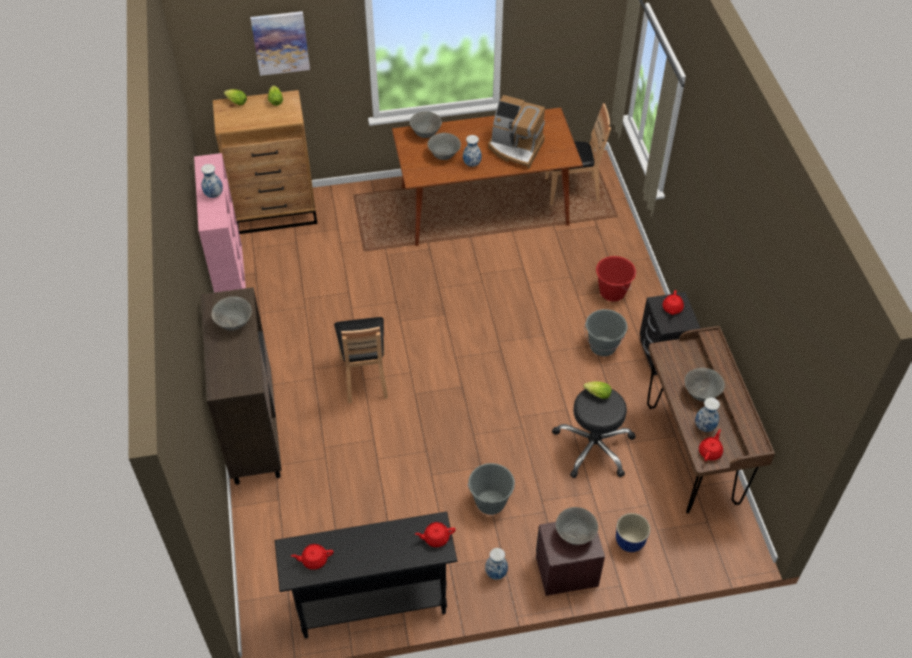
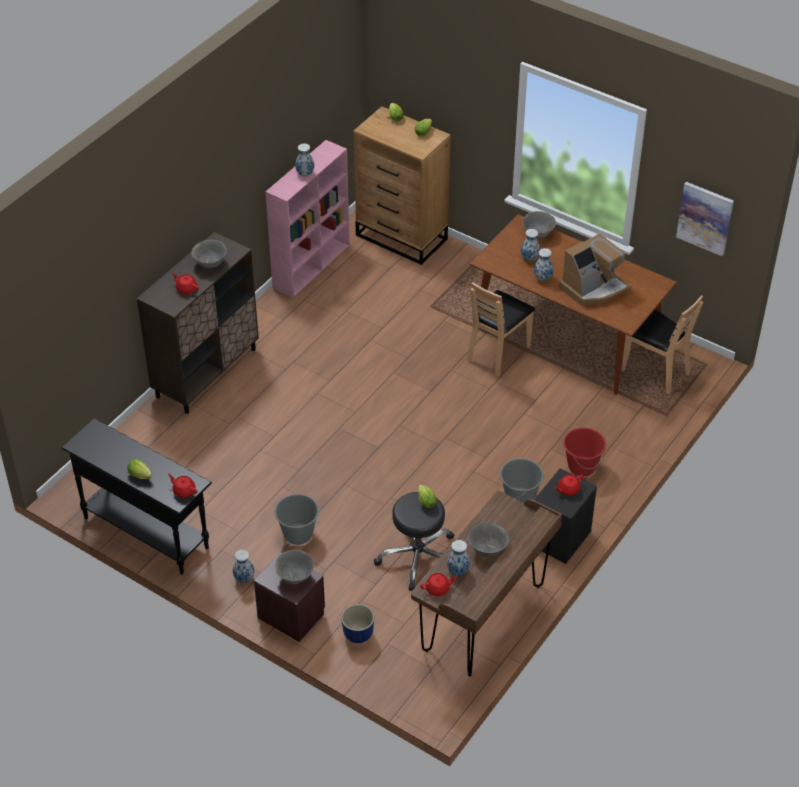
camera: 45 degrees right, 5 degrees down
picture [250,11,310,76] -> picture moved to [676,182,734,256]
red teapot [291,544,334,570] -> red teapot moved to [172,272,199,294]
brown chair [334,317,388,403] -> brown chair moved to [467,282,535,376]
grey bowl [428,133,461,160] -> vase [521,229,540,261]
coffee machine [488,95,545,169] -> coffee machine turned 105 degrees counterclockwise [559,234,631,305]
none -> lettuce [127,459,152,479]

